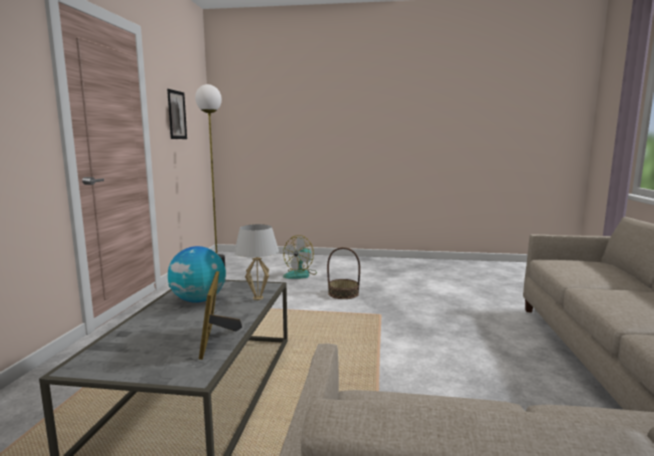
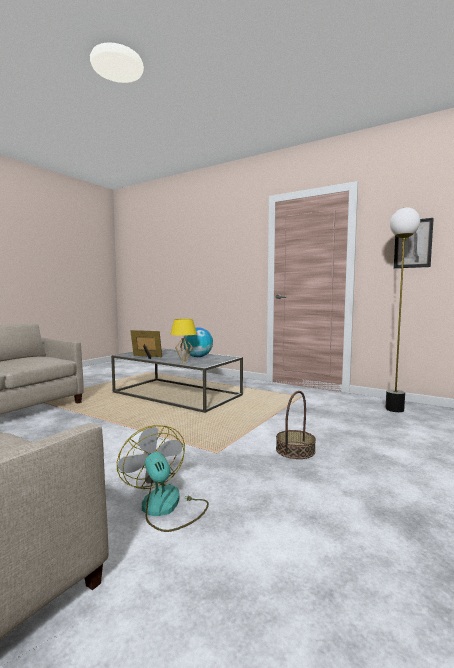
camera: 115 degrees right, 5 degrees down
white table lamp [234,224,279,300] -> yellow table lamp [171,319,197,363]
fan [283,235,317,279] -> fan moved to [117,425,209,532]

